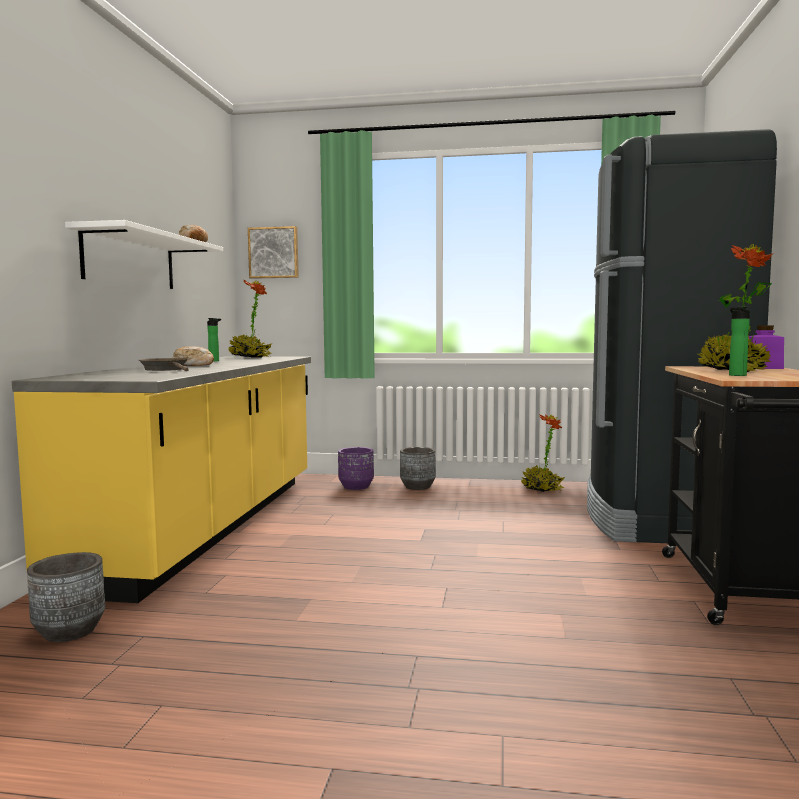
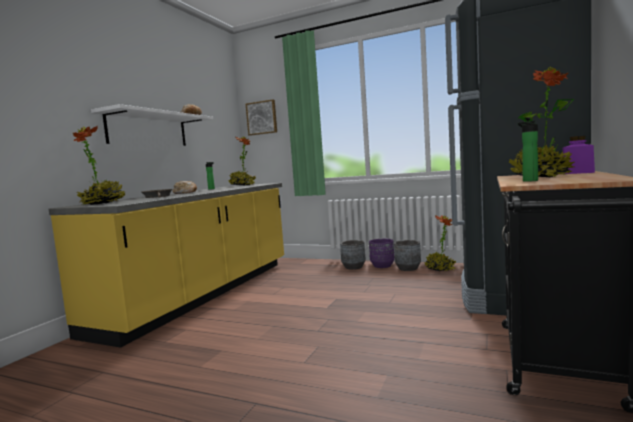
camera: 15 degrees right, 0 degrees up
grey planter [27,552,105,642] -> grey planter moved to [394,240,421,271]
purple planter [338,447,374,490] -> purple planter moved to [369,239,394,268]
none -> potted plant [73,126,125,205]

